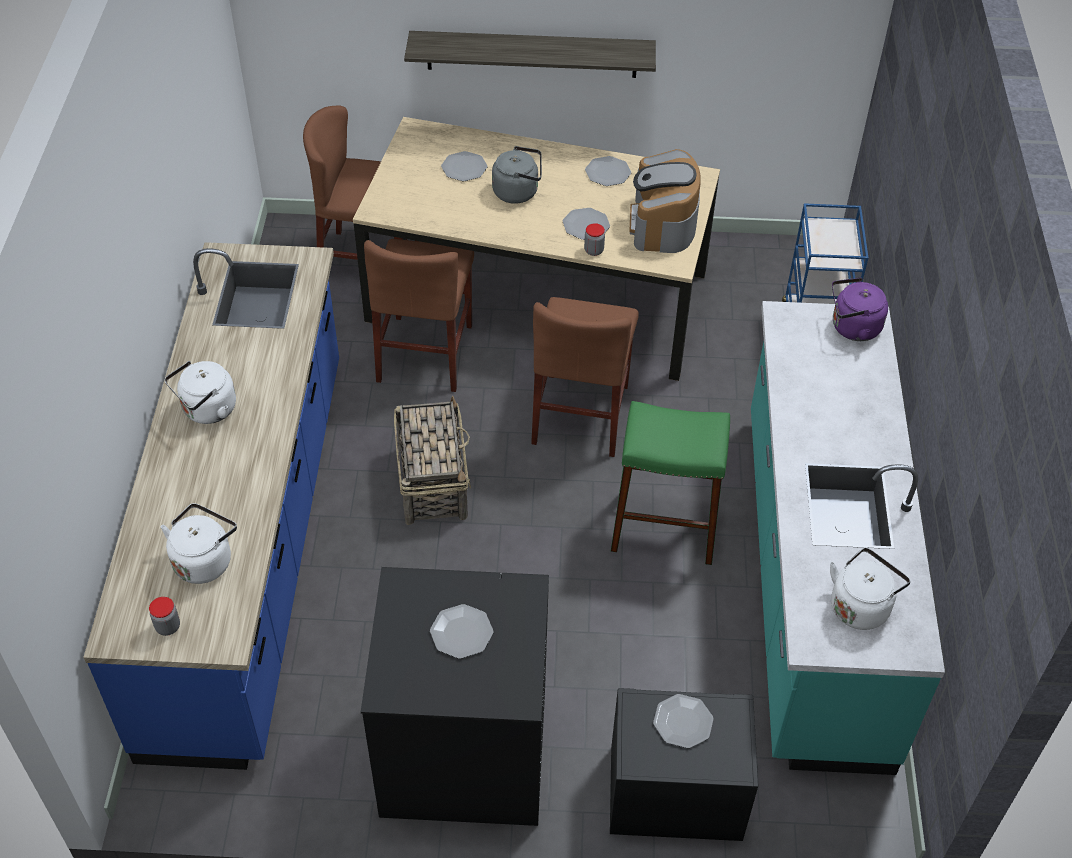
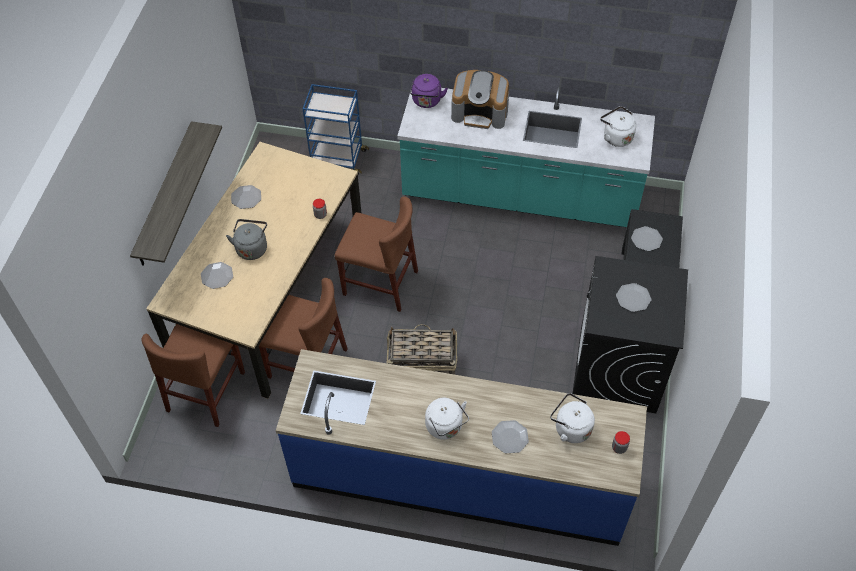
camera: 80 degrees left, 5 degrees up
plate [563,208,610,240] -> plate moved to [492,420,529,453]
green stool [611,401,730,565] -> none
coffee machine [629,149,701,253] -> coffee machine moved to [451,70,509,129]

